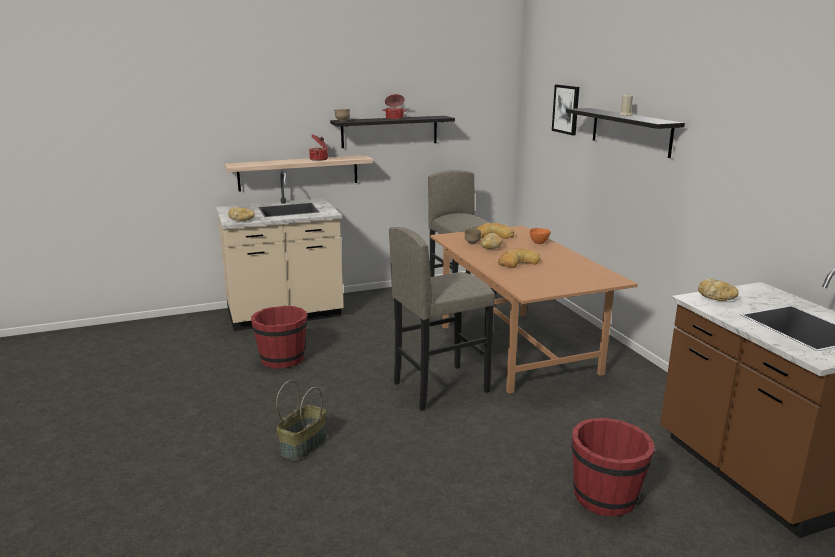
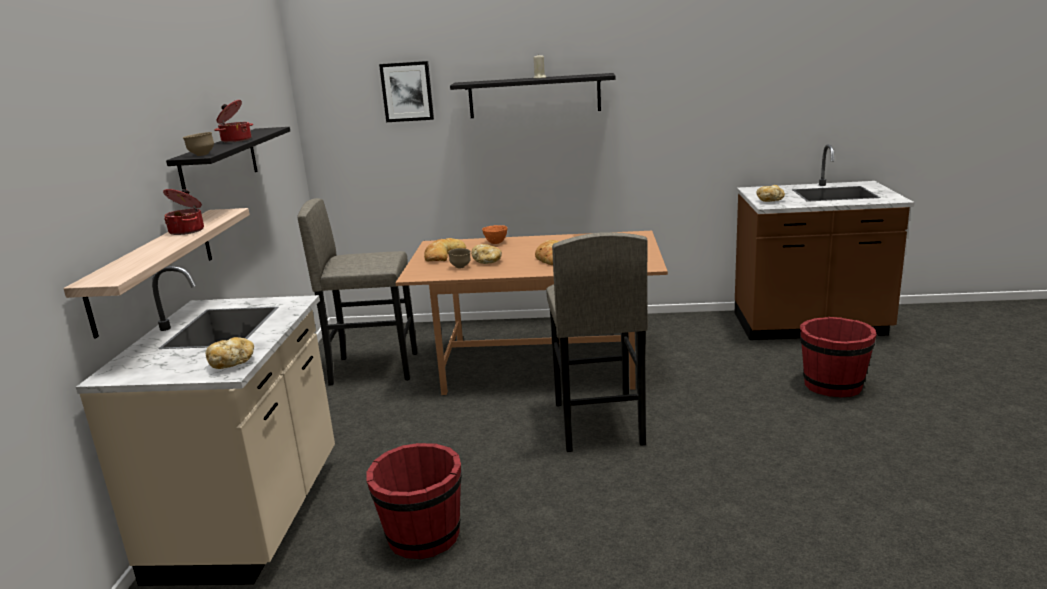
camera: 65 degrees left, 0 degrees up
basket [276,380,327,461] -> none

